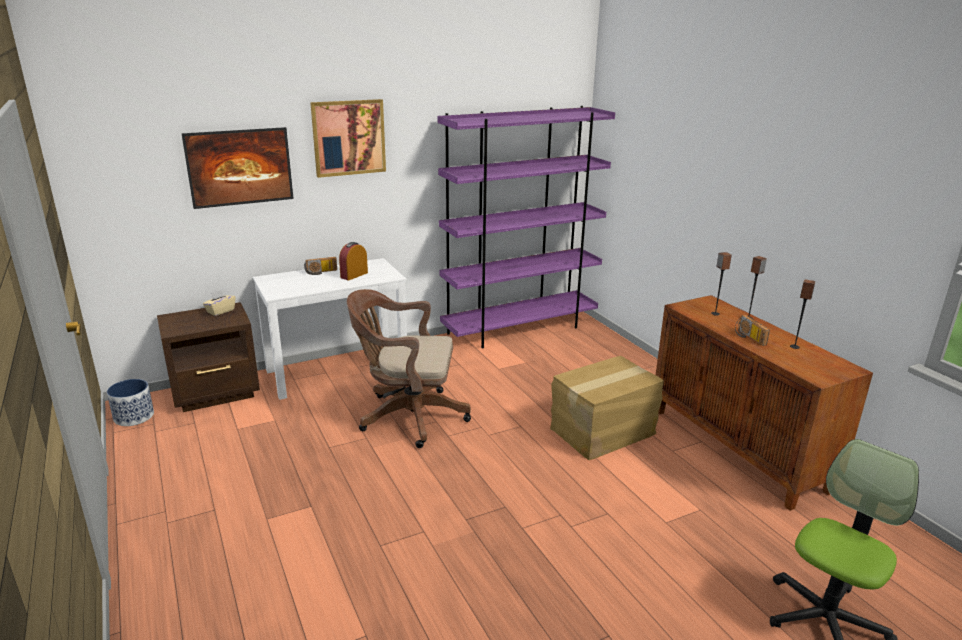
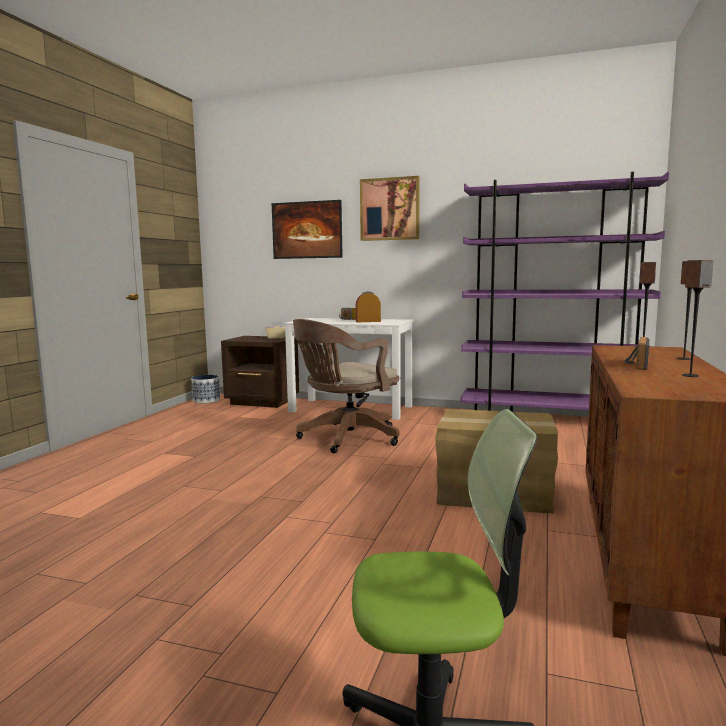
camera: 45 degrees right, 15 degrees down
brown office chair [347,289,471,448] -> brown office chair turned 90 degrees counterclockwise [293,319,399,453]

